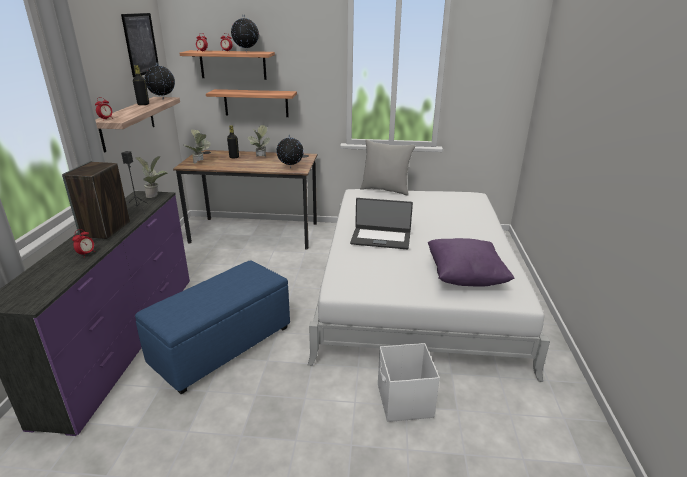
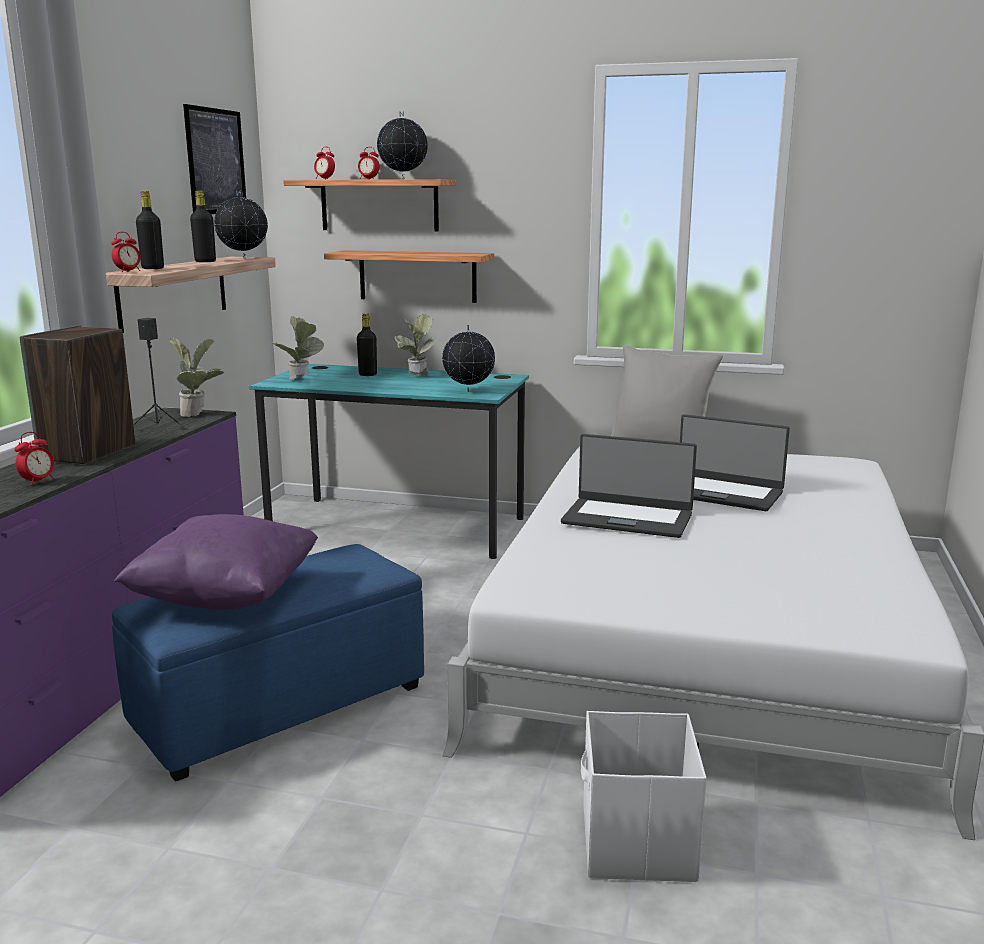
camera: 10 degrees right, 10 degrees down
brown desk [173,150,317,249] -> turquoise desk [249,364,529,559]
purple pillow [428,238,515,287] -> purple pillow moved to [113,514,318,610]
none -> black bottle [136,191,164,269]
none -> laptop [680,414,790,511]

